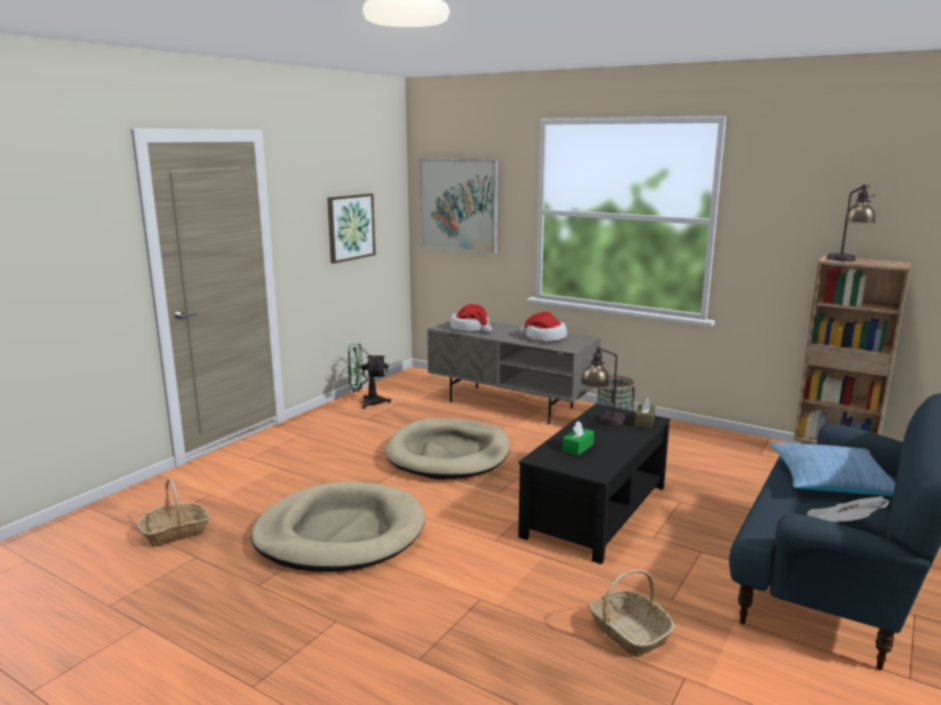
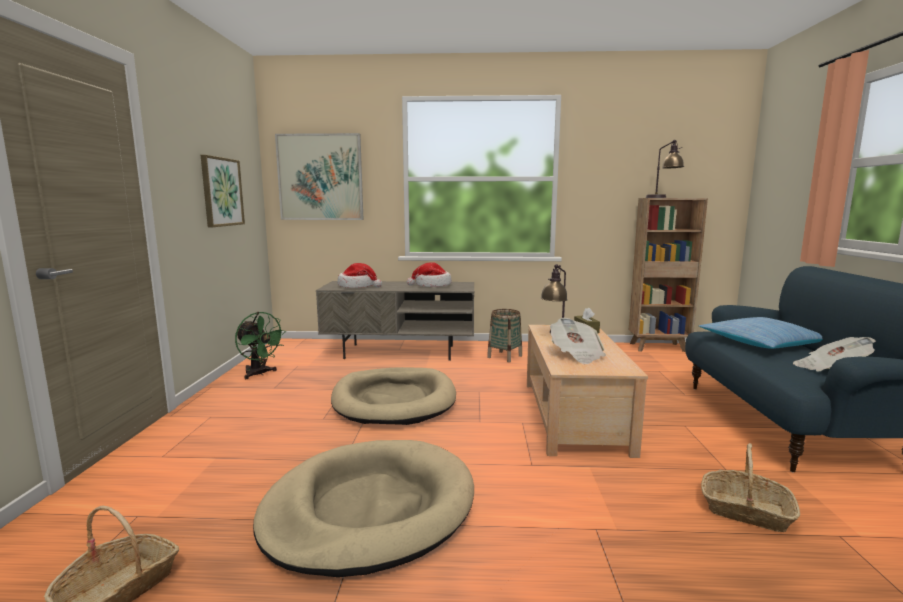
camera: 30 degrees left, 5 degrees down
green fan [348,344,391,409] -> green fan turned 105 degrees counterclockwise [235,312,286,379]
black coffee table [518,404,670,564] -> beige coffee table [527,325,648,458]
green tissue box [562,421,594,456] -> newspaper [550,318,606,364]

